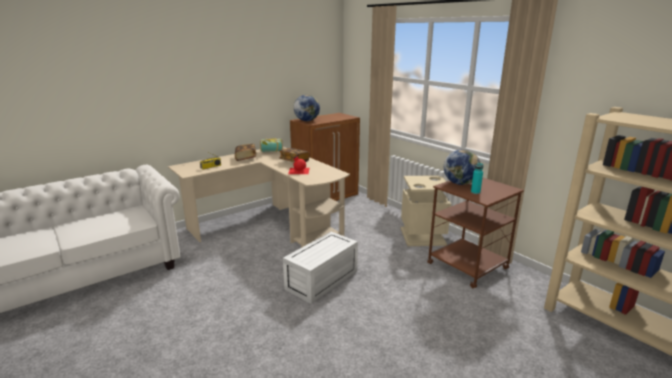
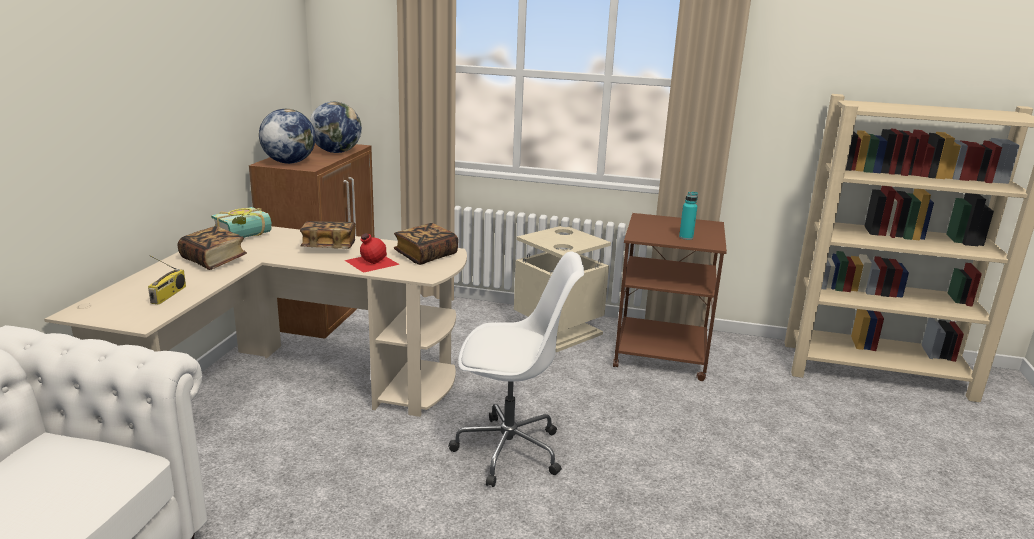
camera: 40 degrees left, 0 degrees up
white storage box [283,232,358,304] -> white office chair [448,251,584,487]
globe [444,149,480,185] -> globe moved to [310,102,362,153]
none -> book [394,223,458,265]

